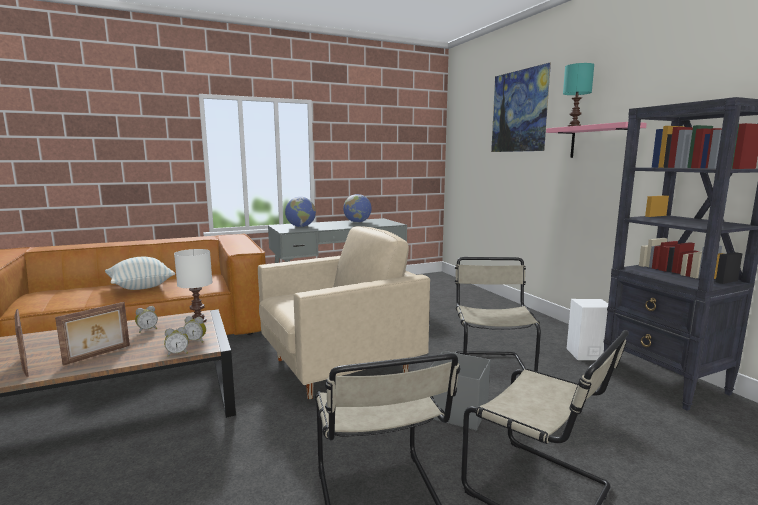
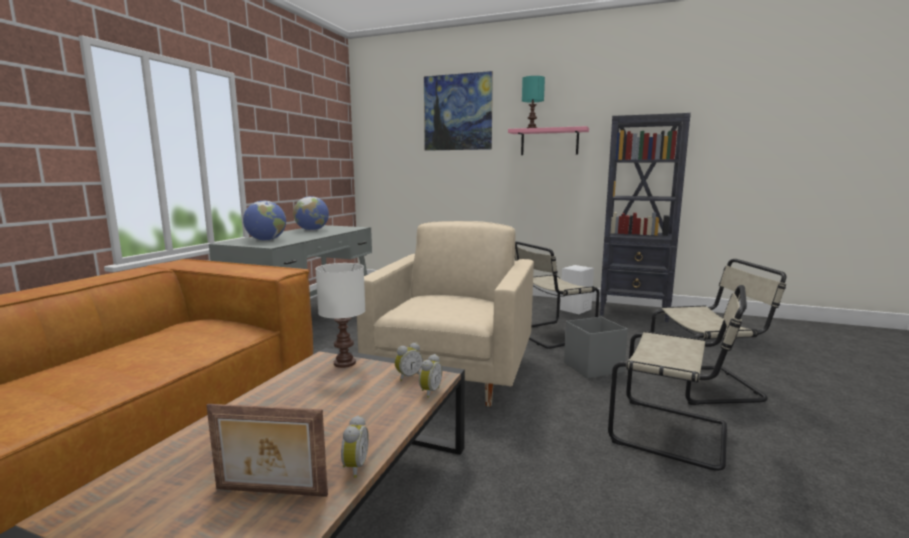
camera: 45 degrees left, 0 degrees up
picture frame [55,302,130,366] -> none
pillow [105,257,175,290] -> none
alarm clock [135,306,158,333] -> alarm clock moved to [341,415,369,478]
beige chair [455,257,541,372] -> beige chair turned 75 degrees counterclockwise [515,241,600,349]

